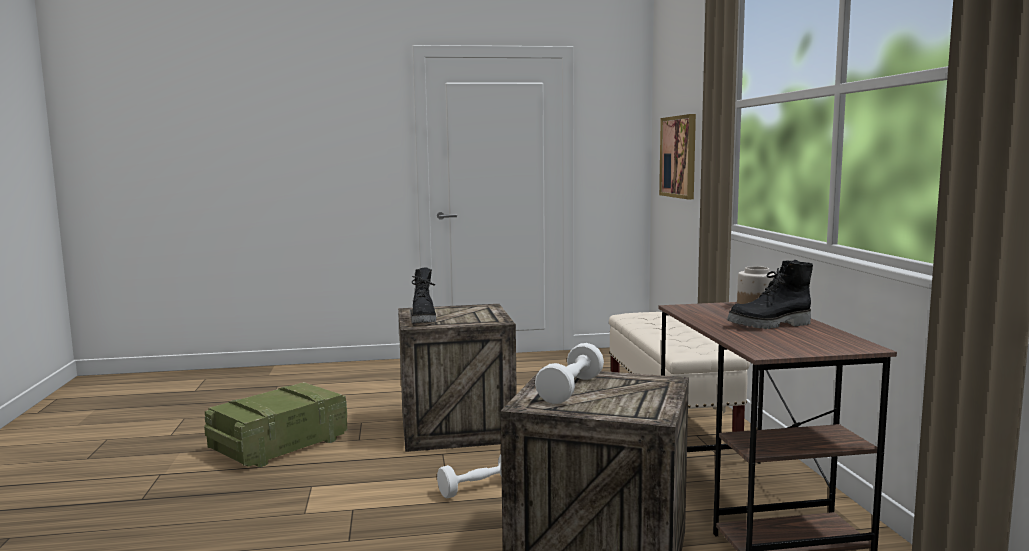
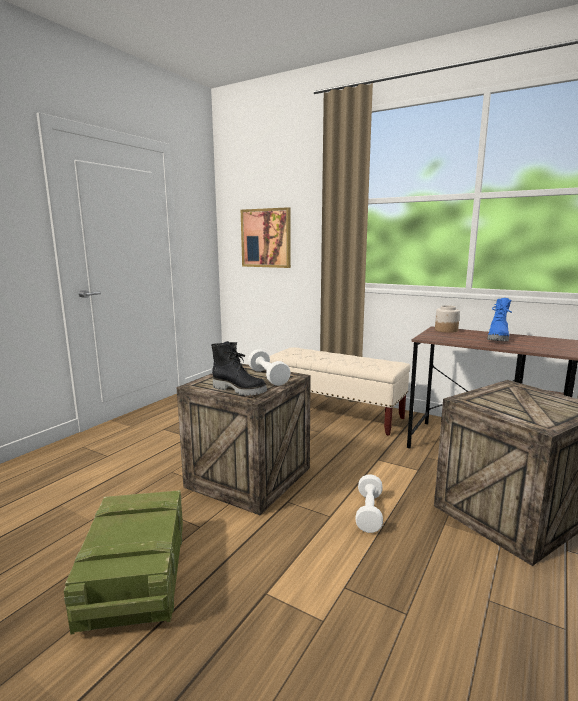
camera: 50 degrees left, 5 degrees up
white dumbbell [535,343,604,404] -> white dumbbell moved to [248,349,291,386]
black boot [727,260,813,329] -> blue boot [487,298,512,341]

